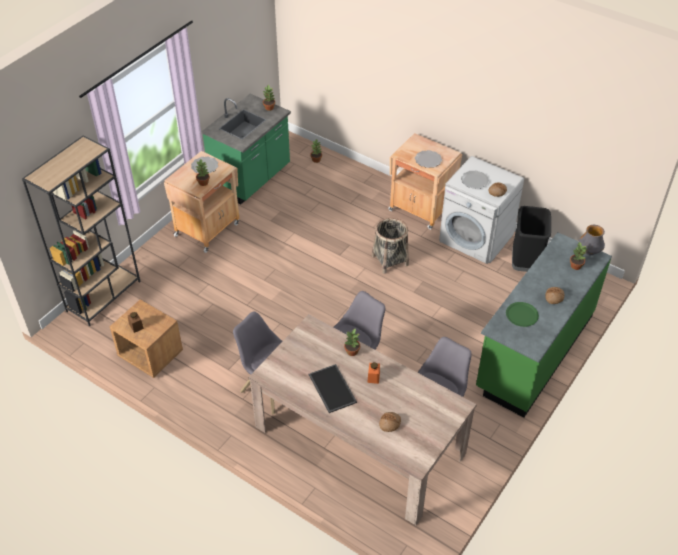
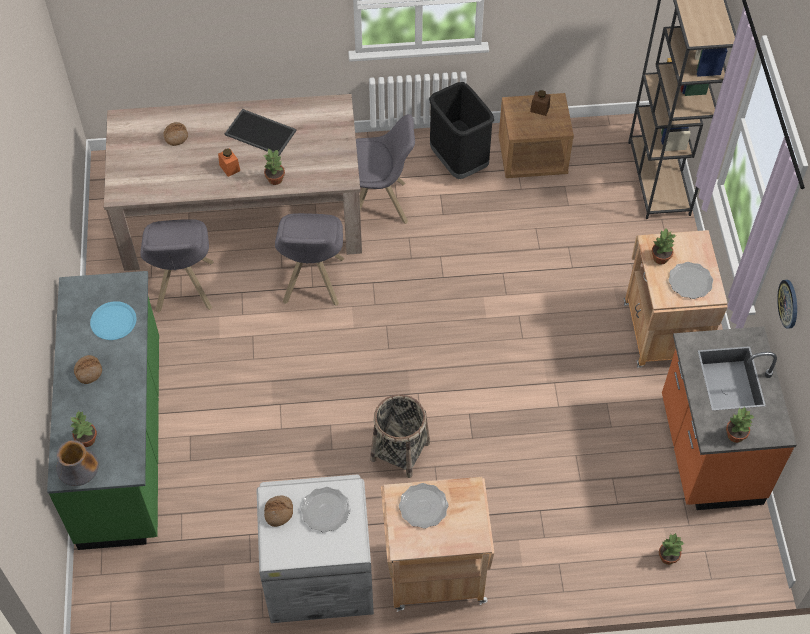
camera: 140 degrees right, 10 degrees up
green counter [202,94,291,205] -> orange counter [662,326,797,510]
green plate [506,302,539,327] -> blue plate [90,301,137,340]
black trash can [512,206,551,272] -> black trash can moved to [429,82,494,179]
none -> wall clock [777,280,797,329]

